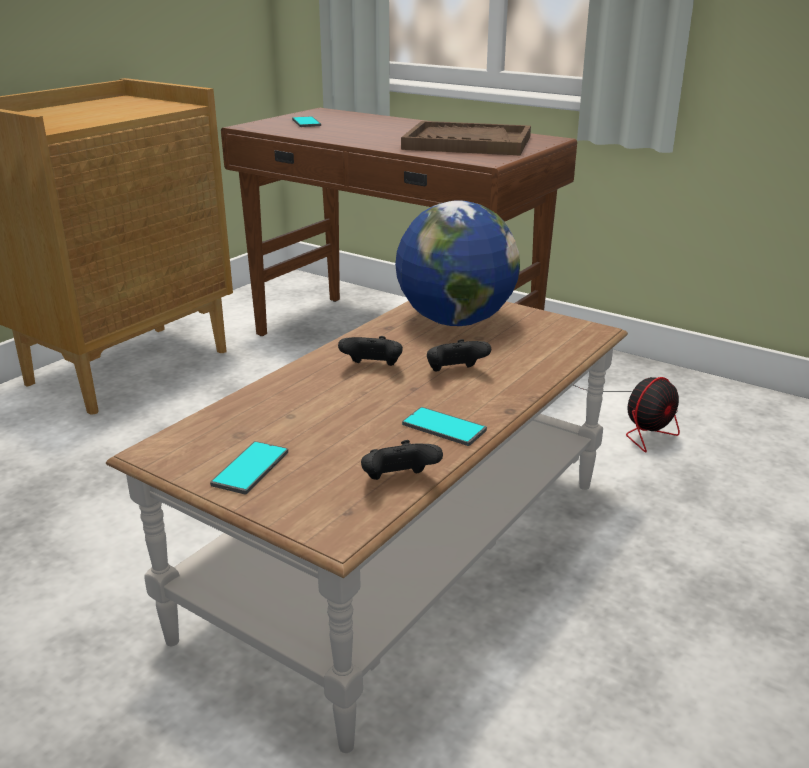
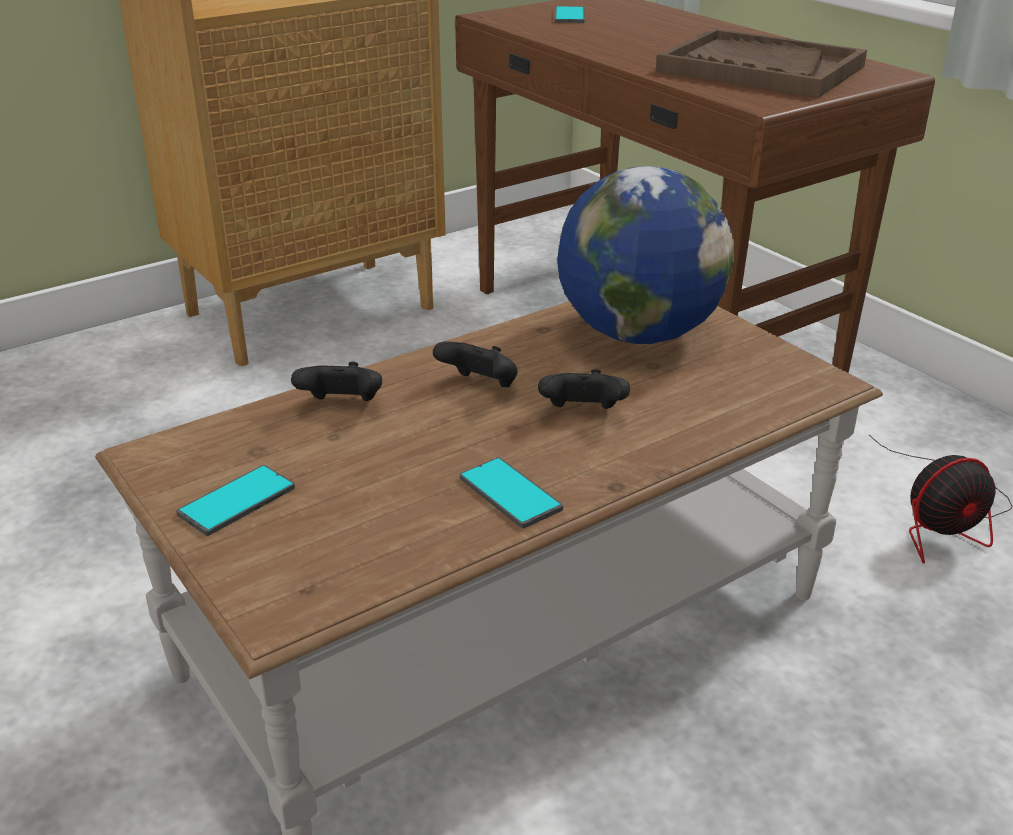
camera: 20 degrees right, 5 degrees up
black game controller [361,440,443,480] -> black game controller moved to [291,362,382,401]

